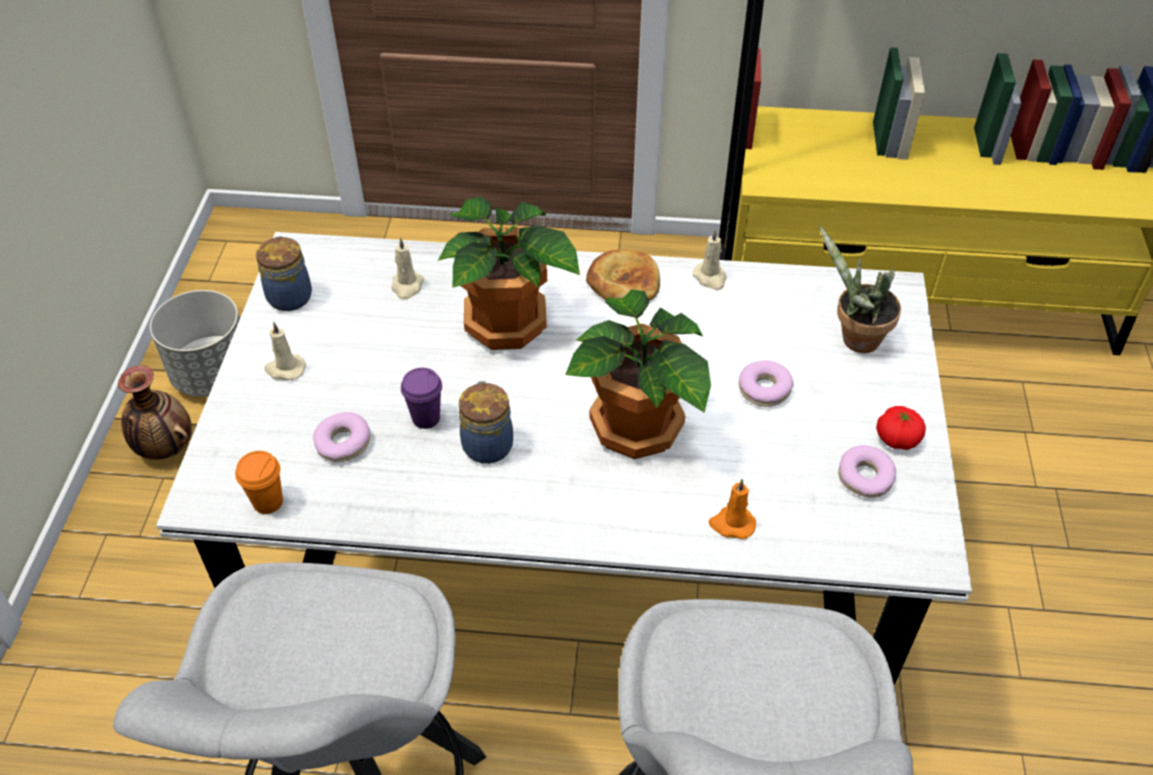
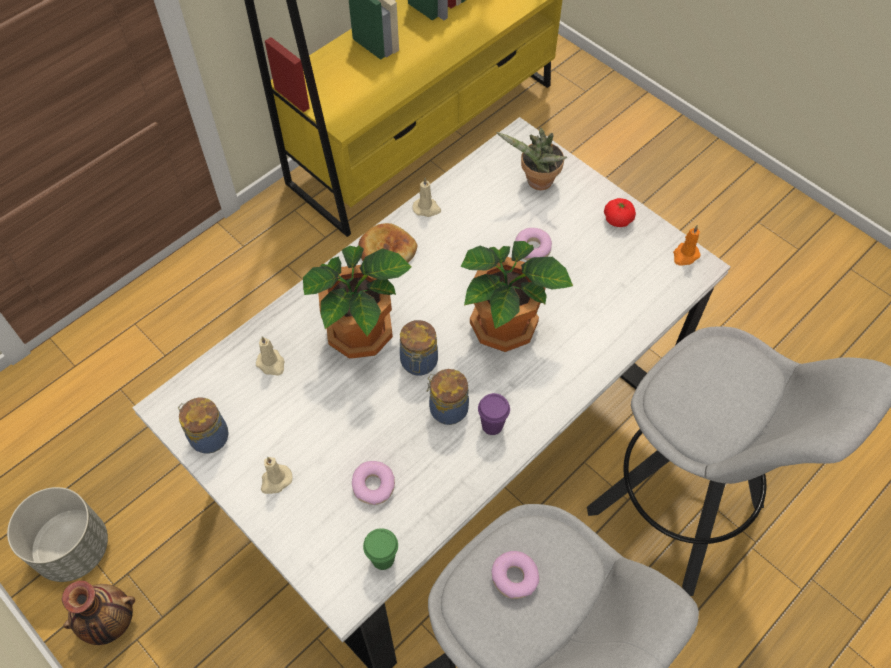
camera: 50 degrees left, 10 degrees up
orange cup [235,451,283,514] -> green cup [363,528,398,570]
purple cup [401,368,442,429] -> purple cup moved to [478,393,510,435]
orange candle [709,479,756,539] -> orange candle moved to [673,225,701,265]
donut [838,445,896,498] -> donut moved to [492,551,539,599]
none -> jar [400,320,438,376]

